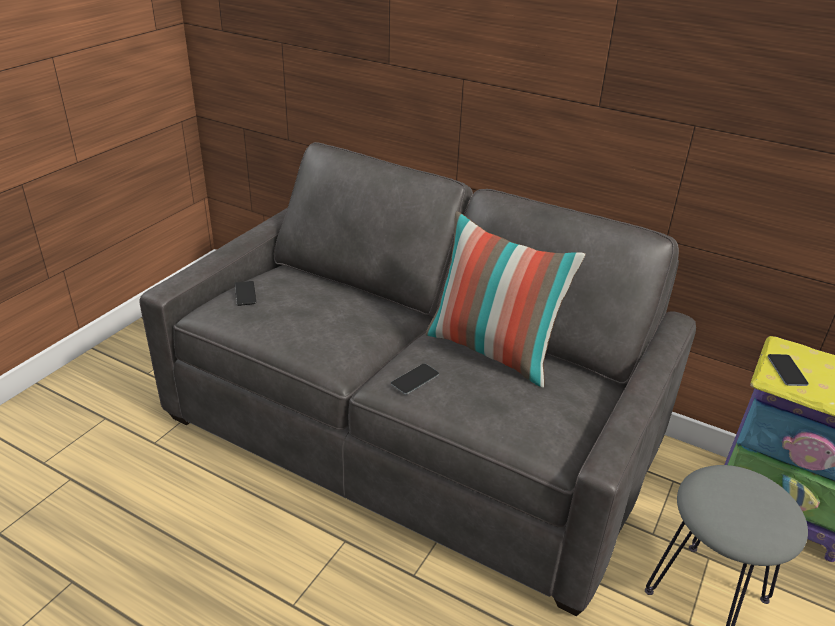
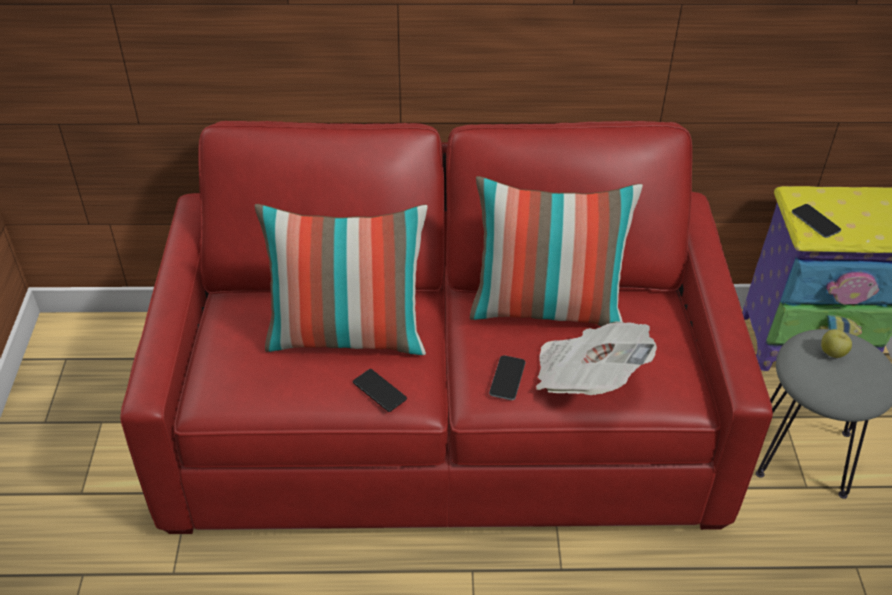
camera: 30 degrees left, 10 degrees up
grey sofa [139,142,696,616] -> red sofa [121,121,773,534]
phone [235,281,256,306] -> phone moved to [353,369,407,412]
none -> pillow [255,204,428,355]
none -> newspaper [536,321,657,395]
none -> apple [821,329,852,358]

